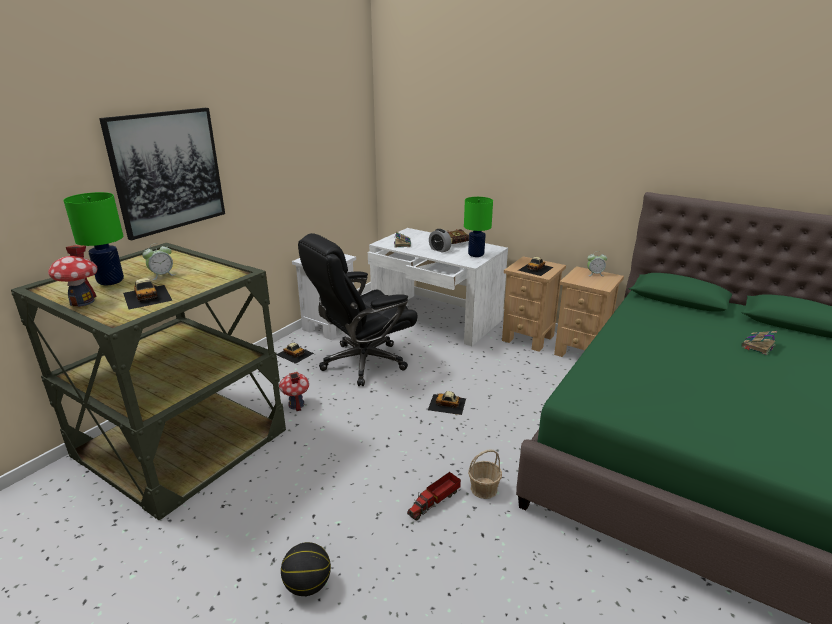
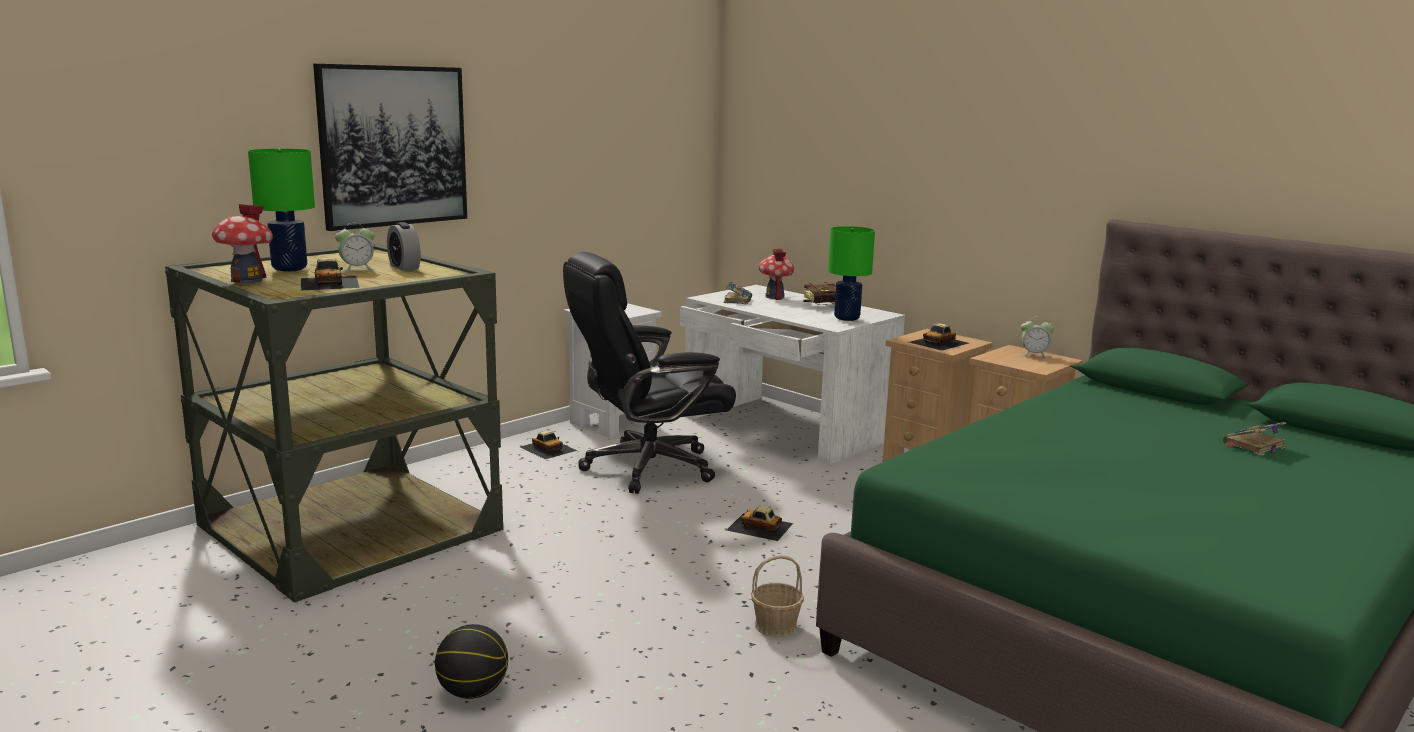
camera: 10 degrees right, 10 degrees down
toy house [279,372,309,411] -> toy house moved to [758,249,794,300]
toy truck [407,472,461,521] -> none
alarm clock [429,229,451,253] -> alarm clock moved to [387,222,421,271]

